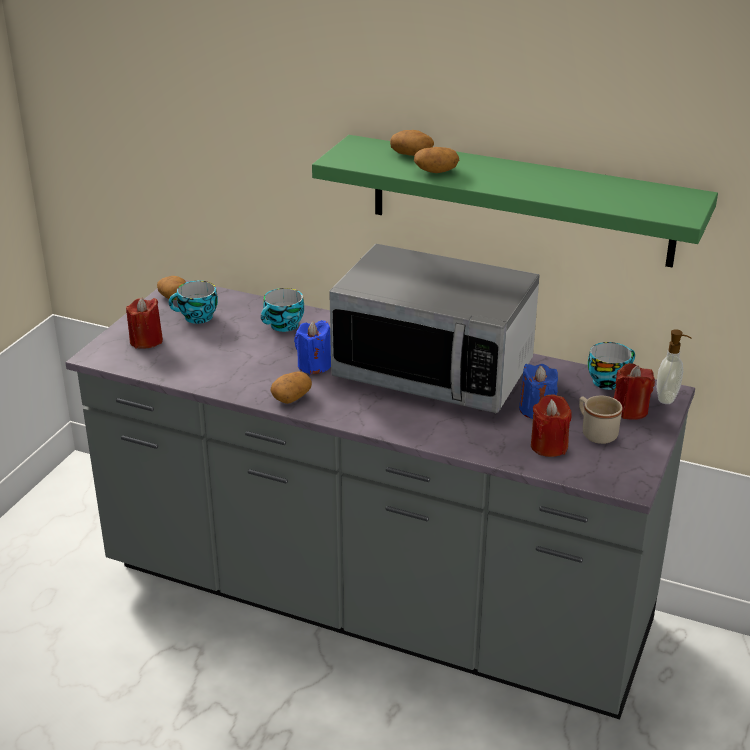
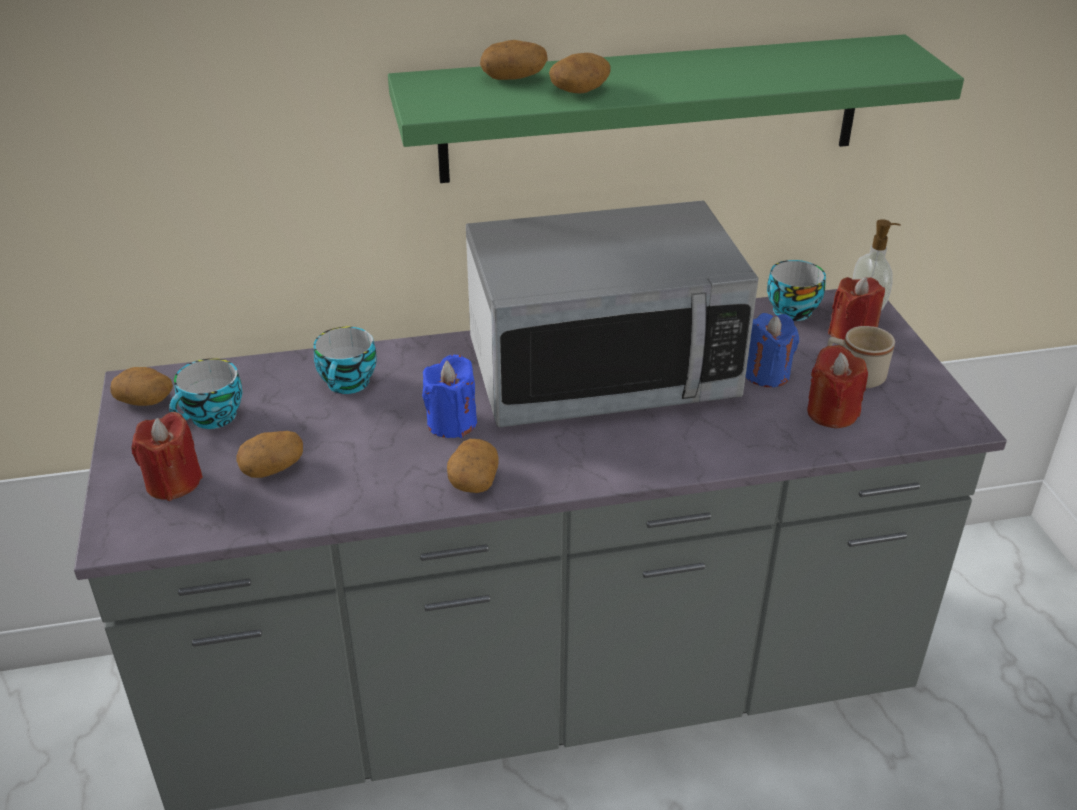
camera: 35 degrees left, 5 degrees up
none -> potato [236,431,303,478]

